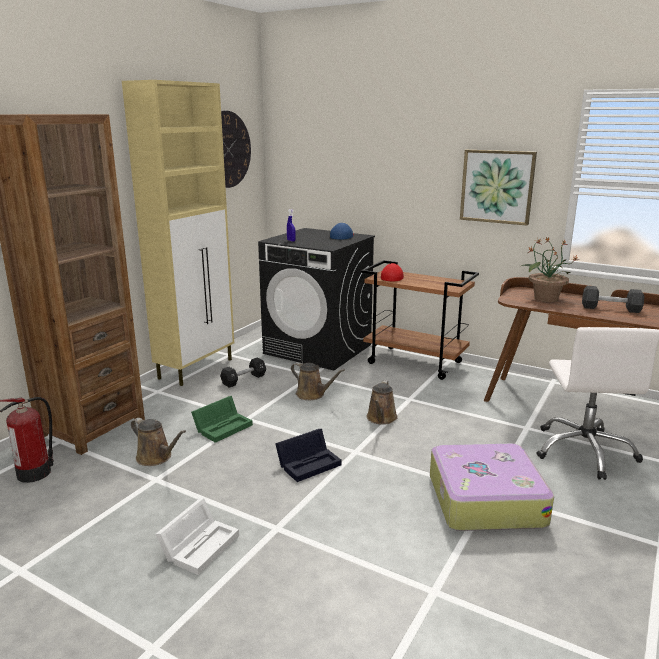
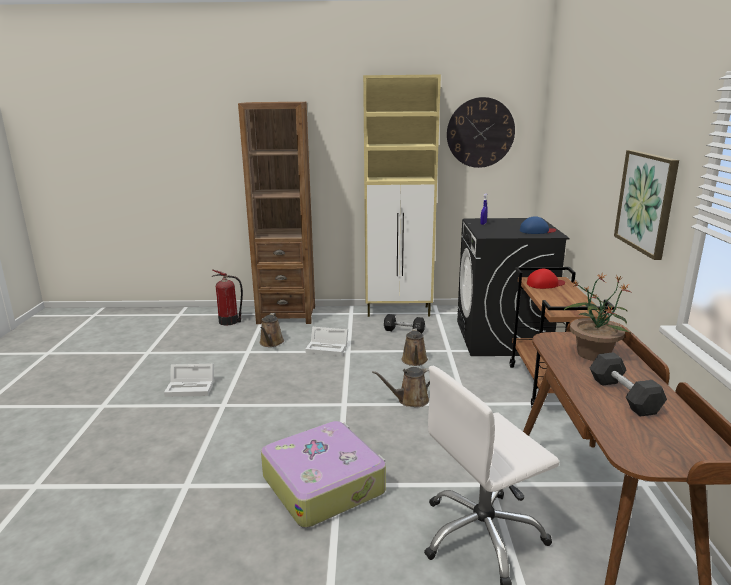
camera: 60 degrees right, 0 degrees up
green storage box [191,396,253,443] -> white storage box [305,327,348,356]
black storage box [275,429,342,482] -> none

